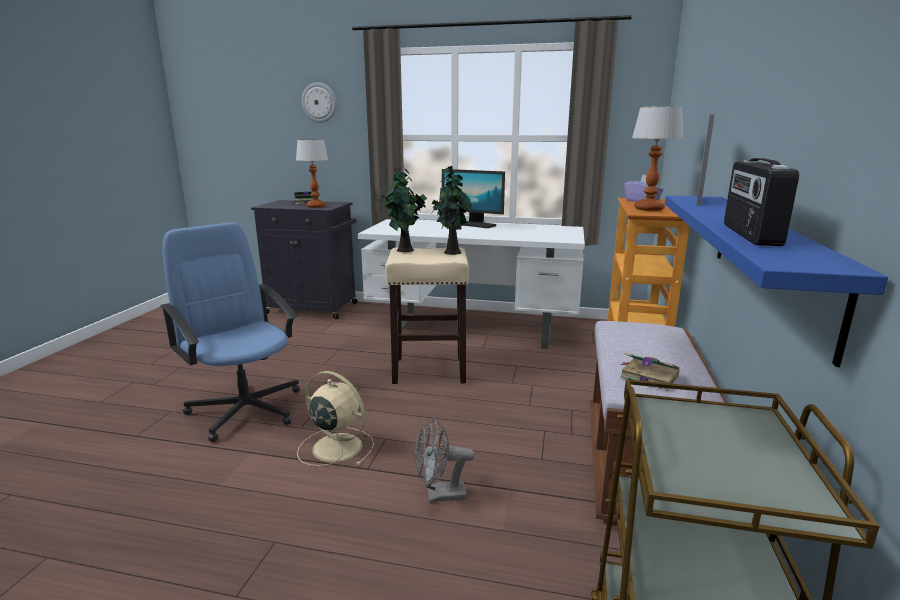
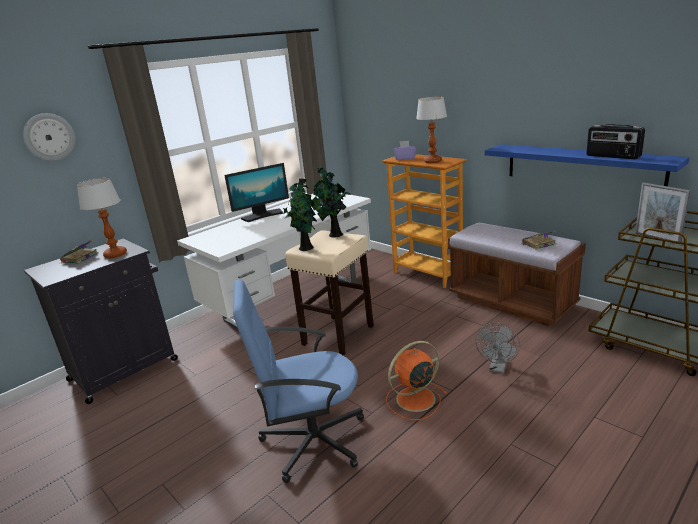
camera: 55 degrees left, 5 degrees up
beige fan [297,371,374,466] -> orange fan [386,341,447,420]
picture frame [696,114,714,205] -> picture frame moved to [635,182,691,245]

